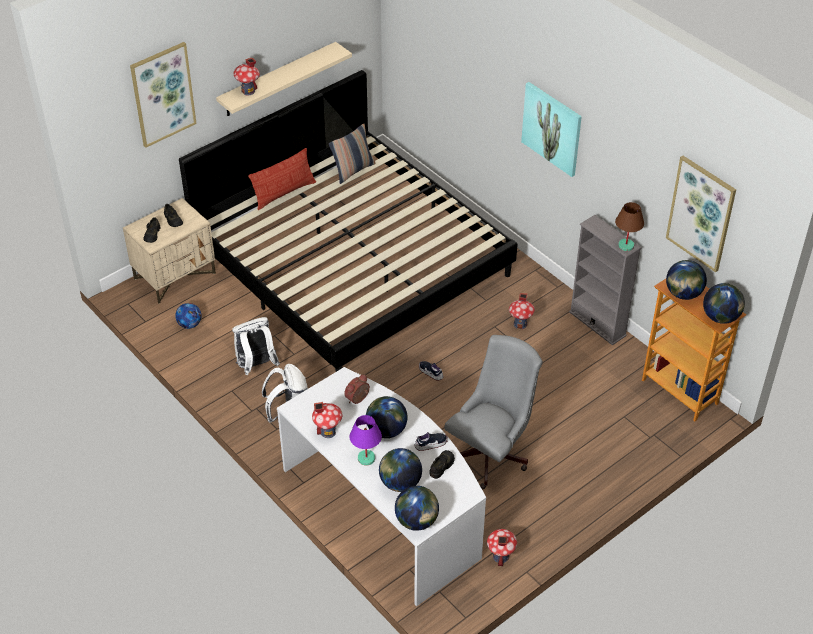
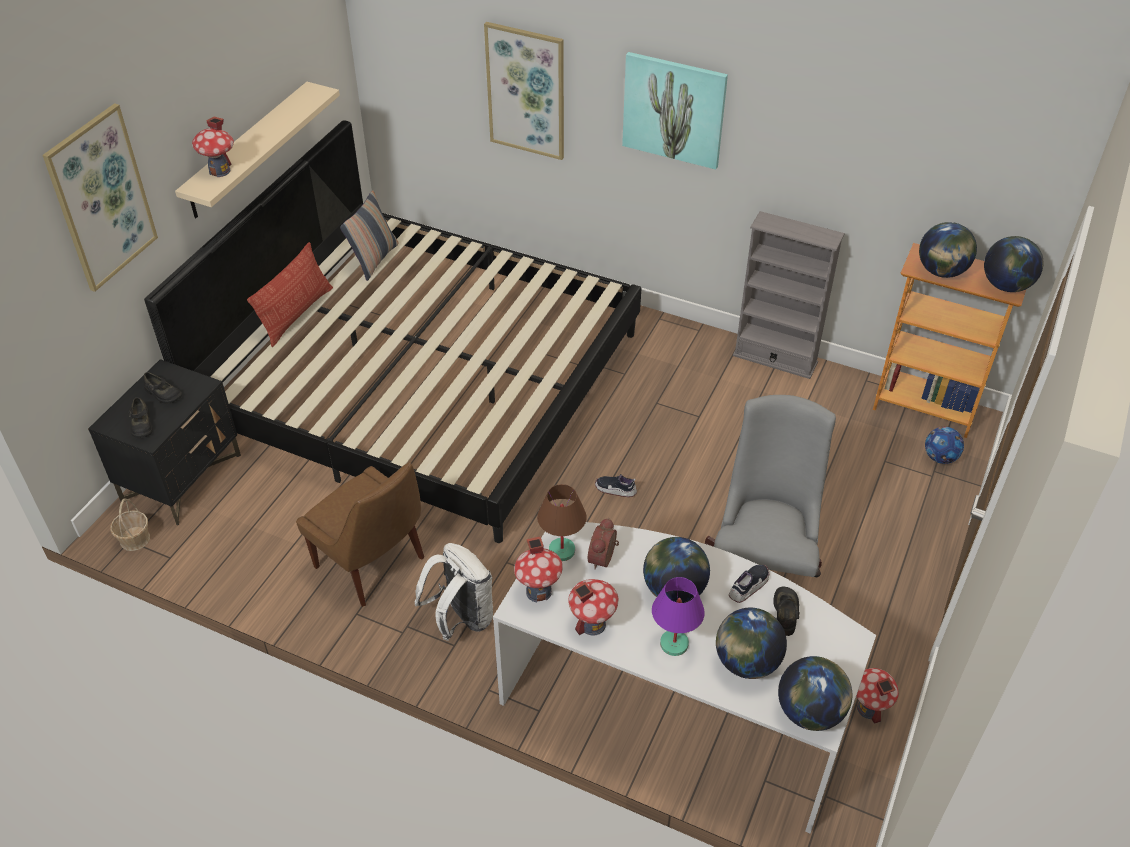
camera: 25 degrees left, 0 degrees up
beige nightstand [123,198,216,304] -> black nightstand [88,359,241,525]
football [175,303,201,329] -> football moved to [925,427,964,464]
white backpack [232,317,280,375] -> brown chair [296,462,424,607]
toy house [509,293,535,329] -> toy house moved to [514,536,563,602]
brown table lamp [615,202,644,251] -> brown table lamp moved to [537,484,587,561]
picture [666,156,736,272] -> picture moved to [484,22,564,160]
none -> basket [111,499,150,551]

